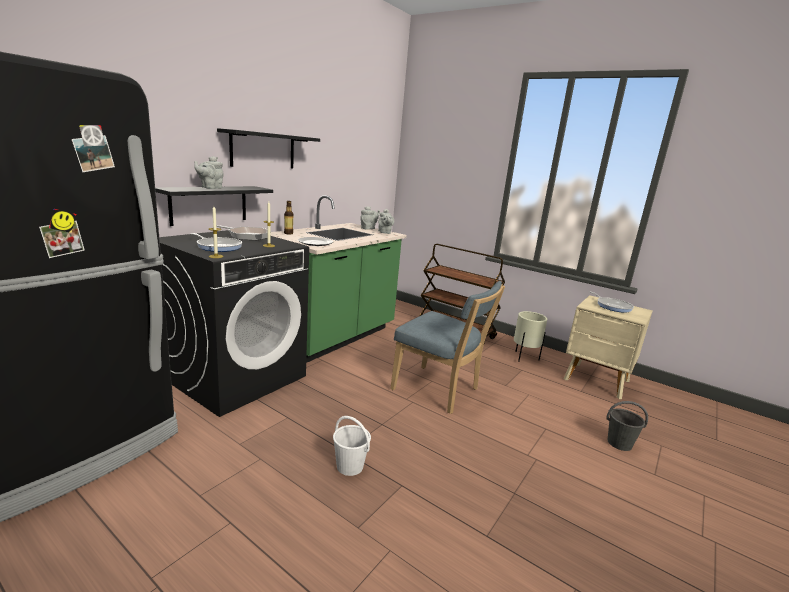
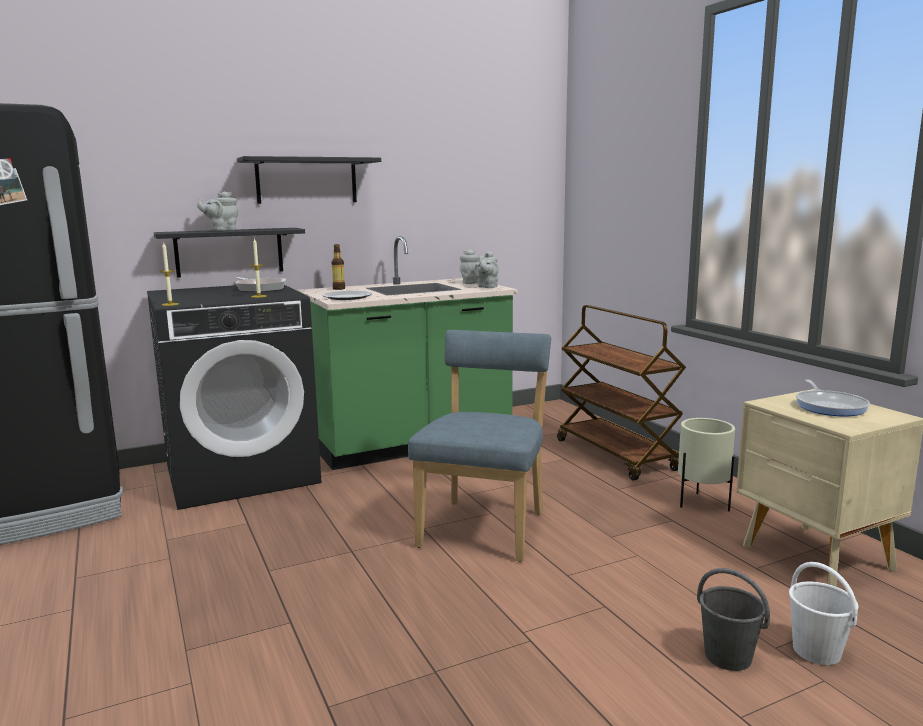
camera: 30 degrees right, 5 degrees down
frying pan [191,233,242,252] -> none
white bucket [333,416,371,476] -> white bucket moved to [789,562,858,665]
blue chair [390,281,505,414] -> blue chair turned 135 degrees counterclockwise [408,330,551,562]

